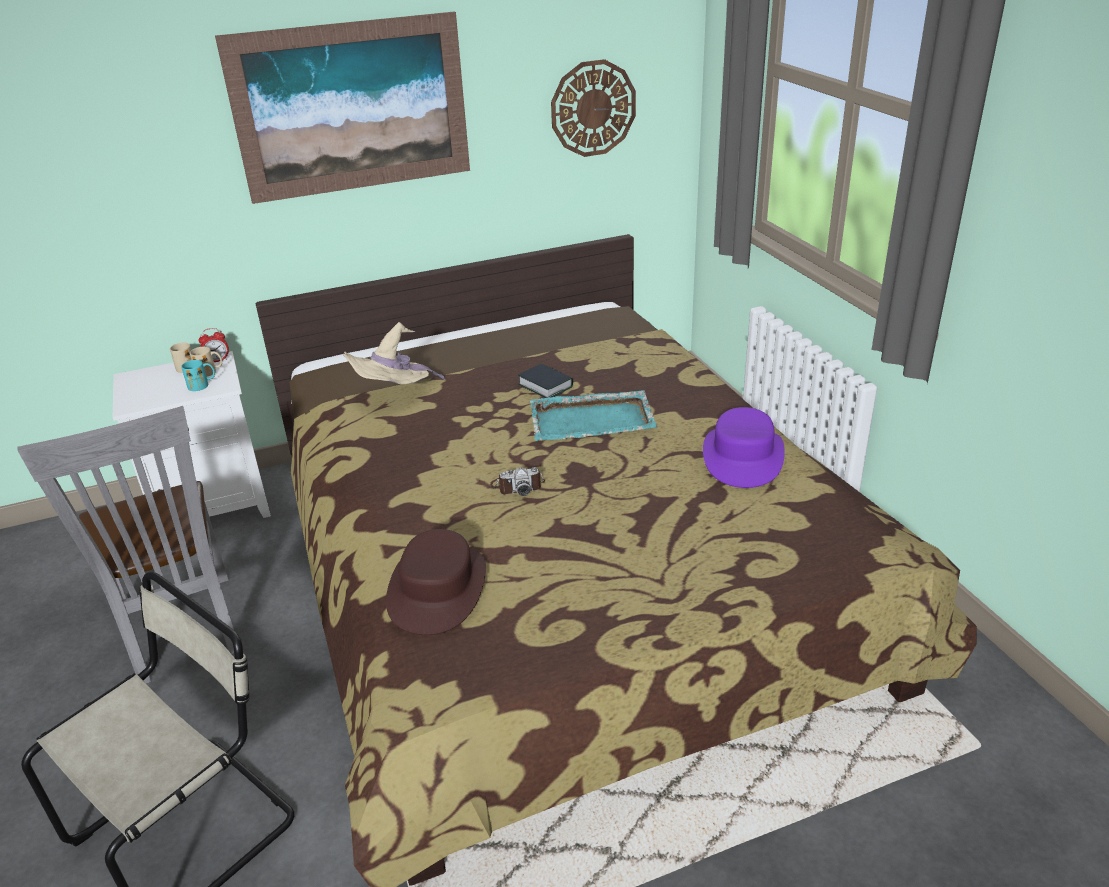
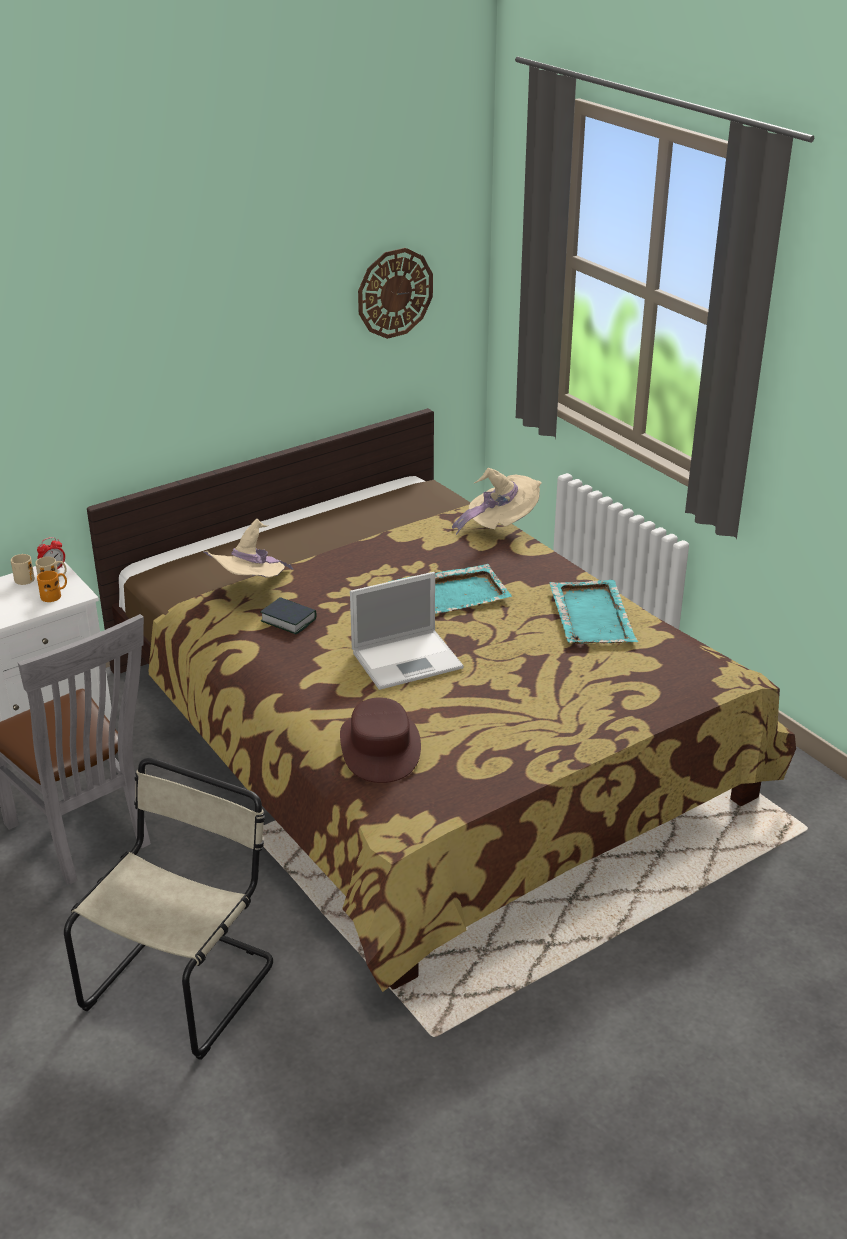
camera: 15 degrees left, 0 degrees up
turquoise mug [181,360,215,391] -> orange mug [37,571,67,602]
picture [215,11,470,204] -> none
camera [490,467,545,496] -> laptop [350,572,464,690]
book [518,363,573,398] -> book moved to [260,597,317,635]
purple hat [703,407,785,488] -> turquoise tray [549,580,638,644]
none -> beige hat [452,468,542,535]

